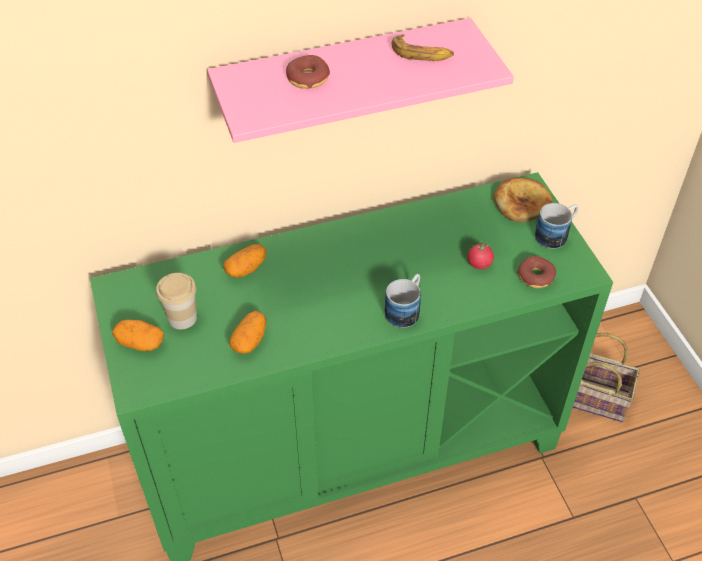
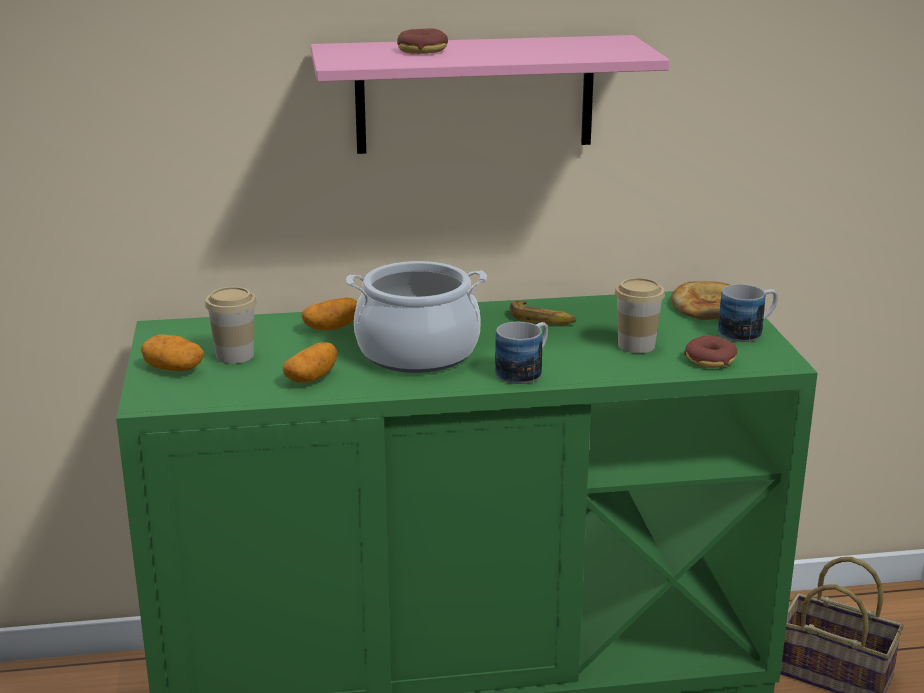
camera: 10 degrees right, 25 degrees down
banana [392,35,454,61] -> banana moved to [510,301,576,325]
tomato [467,242,494,269] -> cup [615,278,665,353]
none -> cooking pot [346,261,487,373]

